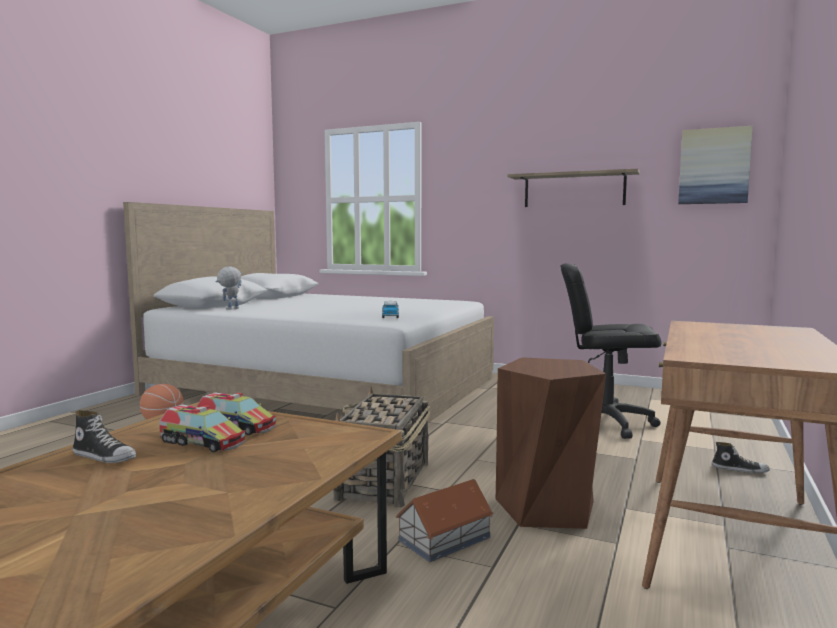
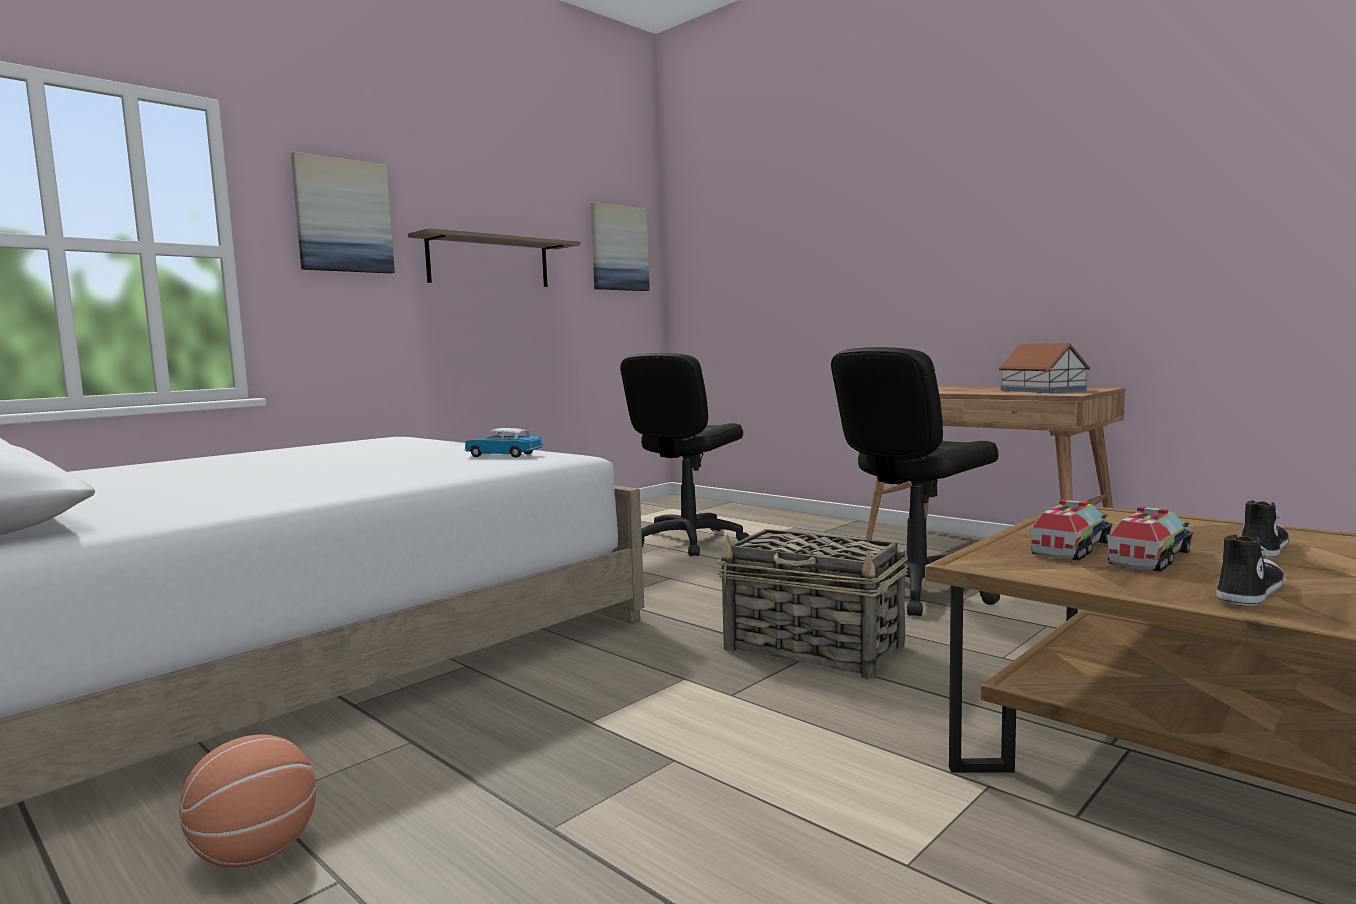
camera: 70 degrees left, 0 degrees up
toy robot [215,267,243,310] -> none
toy house [395,479,493,562] -> toy house moved to [998,343,1091,393]
brown stool [496,357,606,529] -> black office chair [831,347,1000,616]
shoe [712,442,770,473] -> shoe moved to [1242,500,1289,559]
none -> picture [291,152,395,273]

